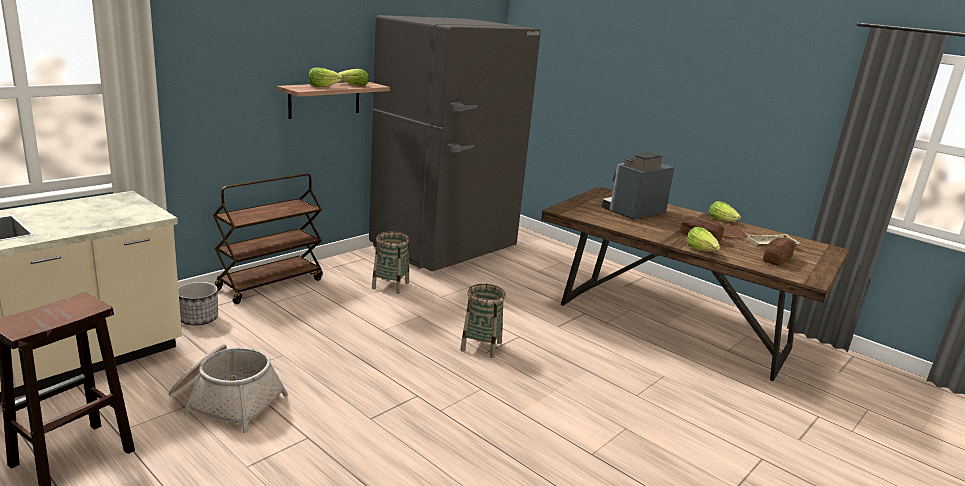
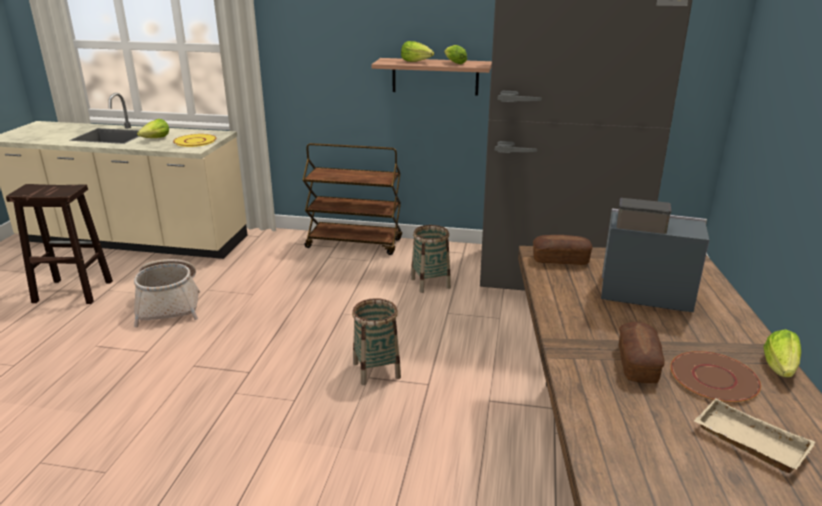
camera: 60 degrees right, 5 degrees up
planter [178,282,218,325] -> none
lettuce [686,227,720,251] -> lettuce moved to [137,119,169,138]
bread [763,238,796,266] -> bread moved to [533,235,592,265]
none -> yellow plate [173,134,216,147]

